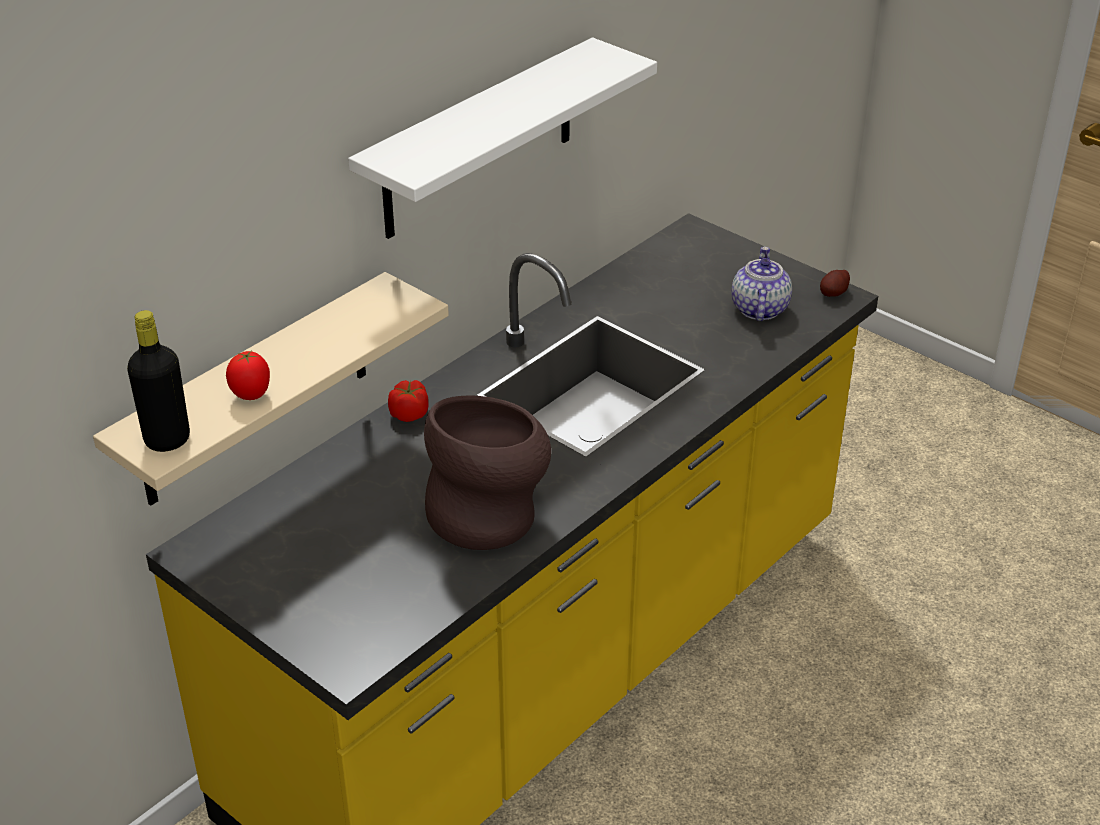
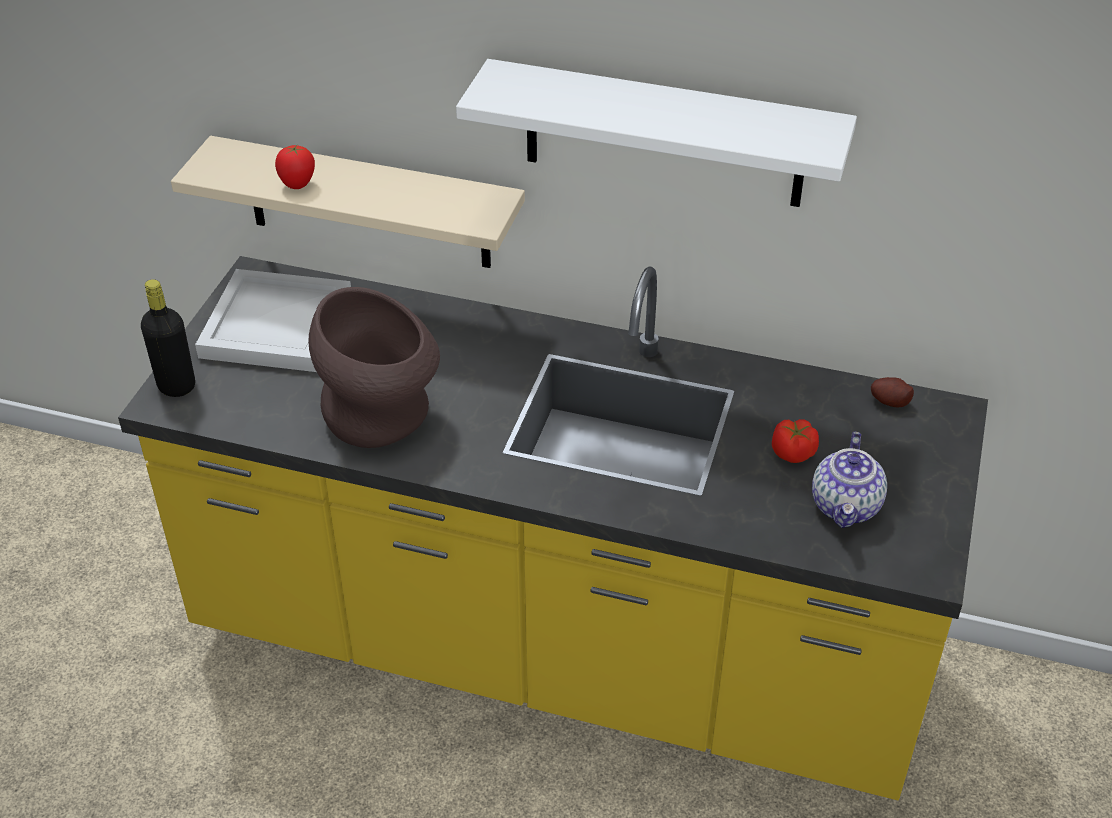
camera: 65 degrees right, 5 degrees up
black bottle [127,310,190,452] -> black bottle moved to [141,279,195,397]
tomato [388,380,429,422] -> tomato moved to [772,419,819,463]
teapot [732,247,792,321] -> teapot turned 120 degrees clockwise [812,432,887,528]
potato [820,270,850,297] -> potato moved to [871,377,914,407]
none -> white tray [195,269,351,372]

